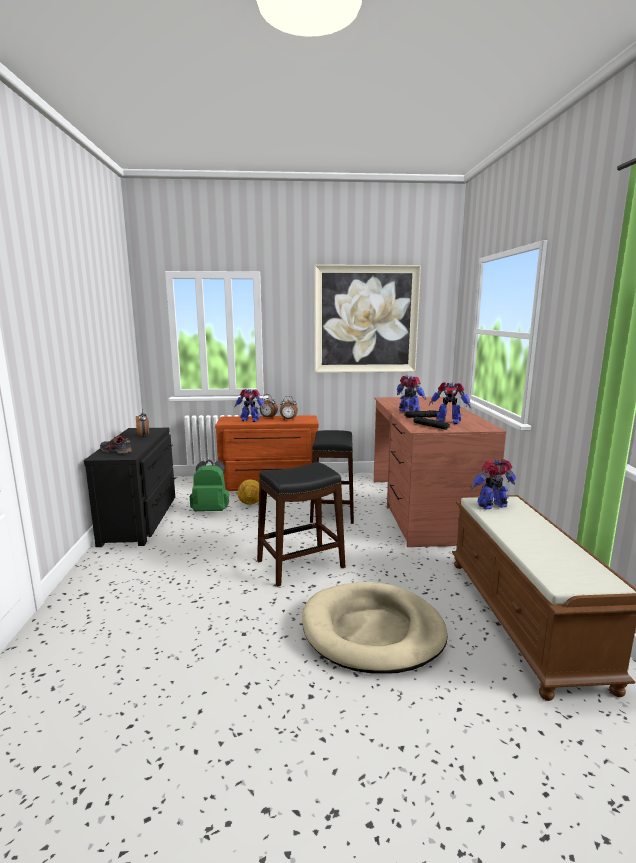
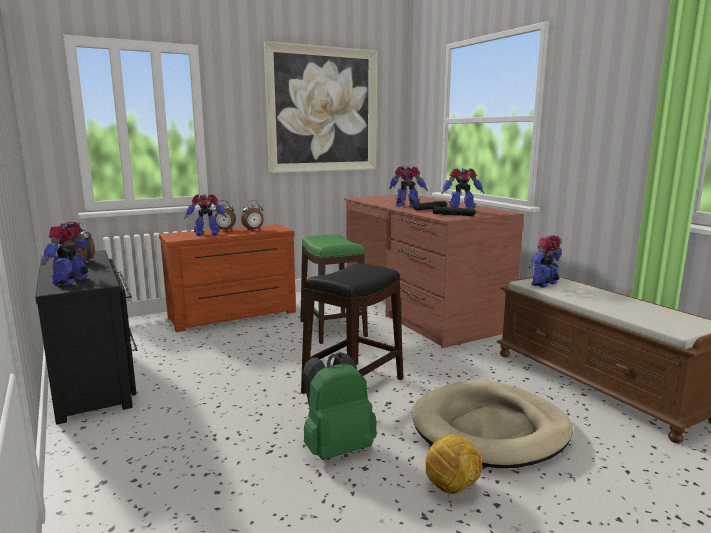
camera: 25 degrees left, 0 degrees up
shoe [100,436,132,453] -> toy robot [42,222,88,286]
green backpack [190,460,229,511] -> green backpack moved to [303,352,377,460]
football [237,480,259,505] -> football moved to [425,435,482,494]
black stool [310,430,354,524] -> green stool [300,234,368,344]

